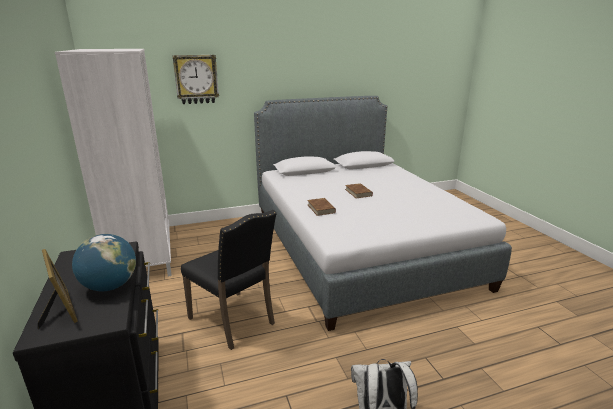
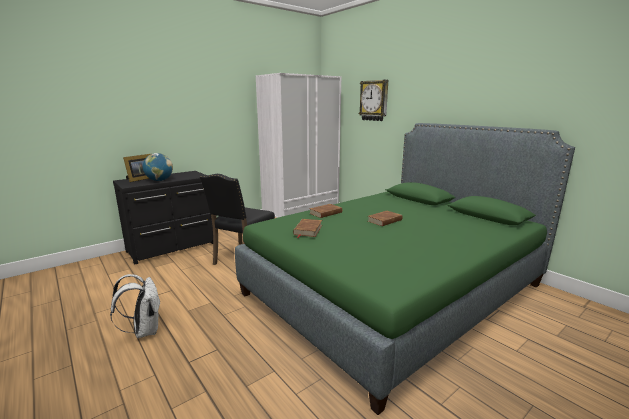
camera: 70 degrees right, 5 degrees down
grey bed [254,96,512,331] -> green bed [235,123,575,415]
none -> brown book [293,219,322,238]

